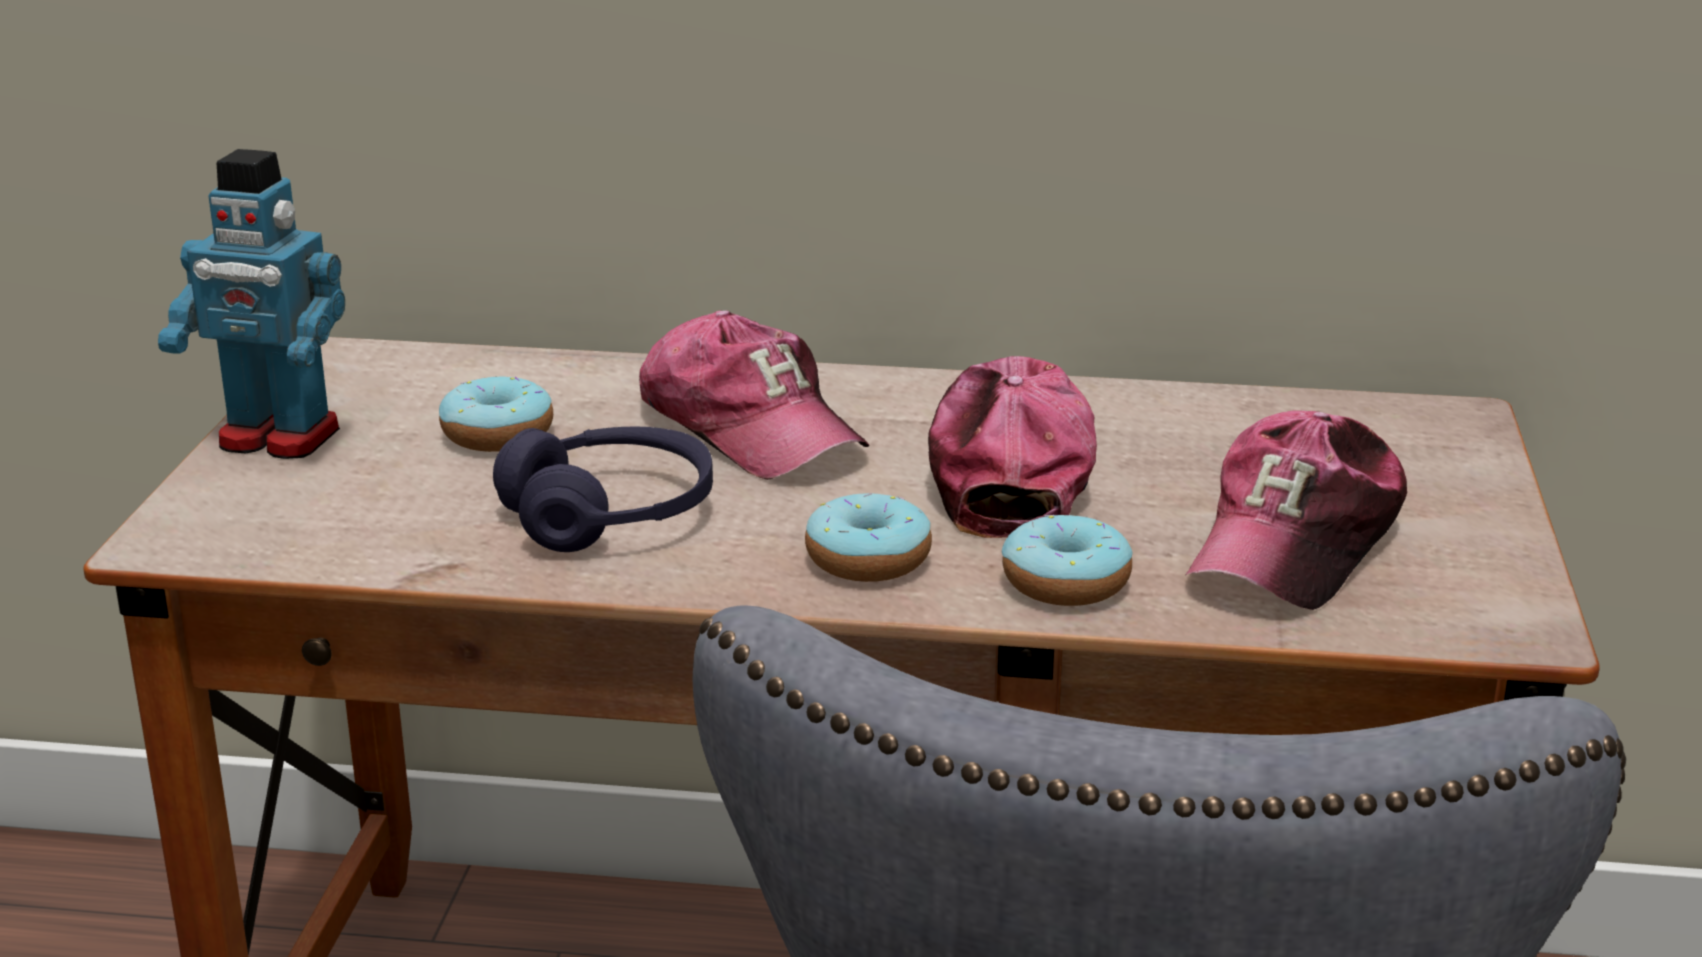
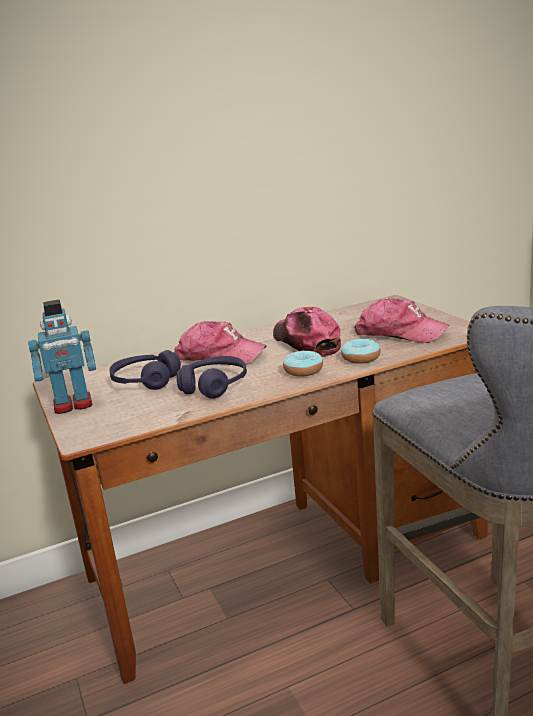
camera: 30 degrees left, 5 degrees down
donut [439,376,553,452] -> purple headphones [109,350,181,390]
cap [1185,410,1407,610] -> cap turned 60 degrees counterclockwise [354,298,449,343]

